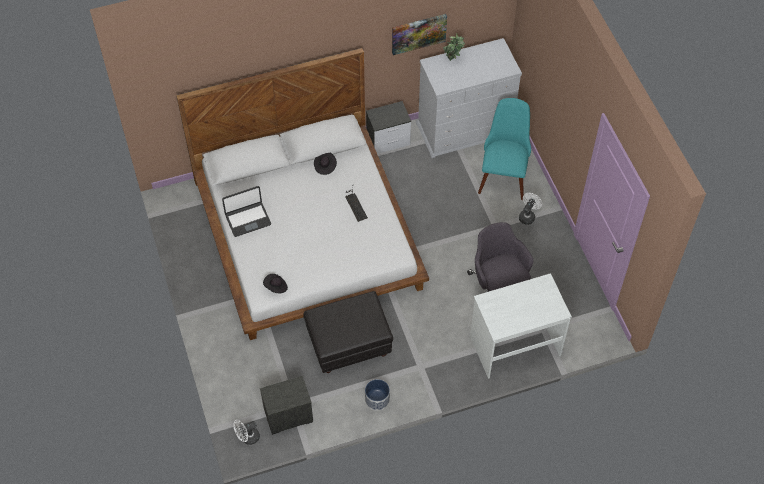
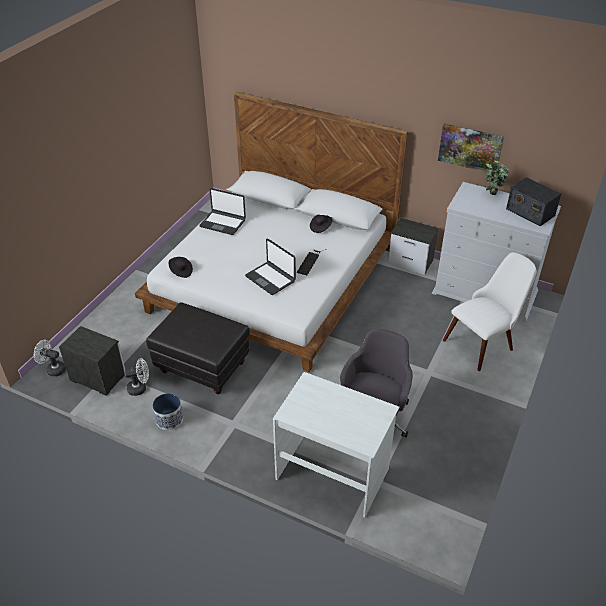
camera: 45 degrees right, 15 degrees down
turquoise chair [478,98,531,200] -> white chair [443,252,537,371]
white fan [519,193,542,225] -> white fan moved to [124,358,149,396]
none -> laptop [245,239,296,295]
none -> radio [506,177,561,226]

